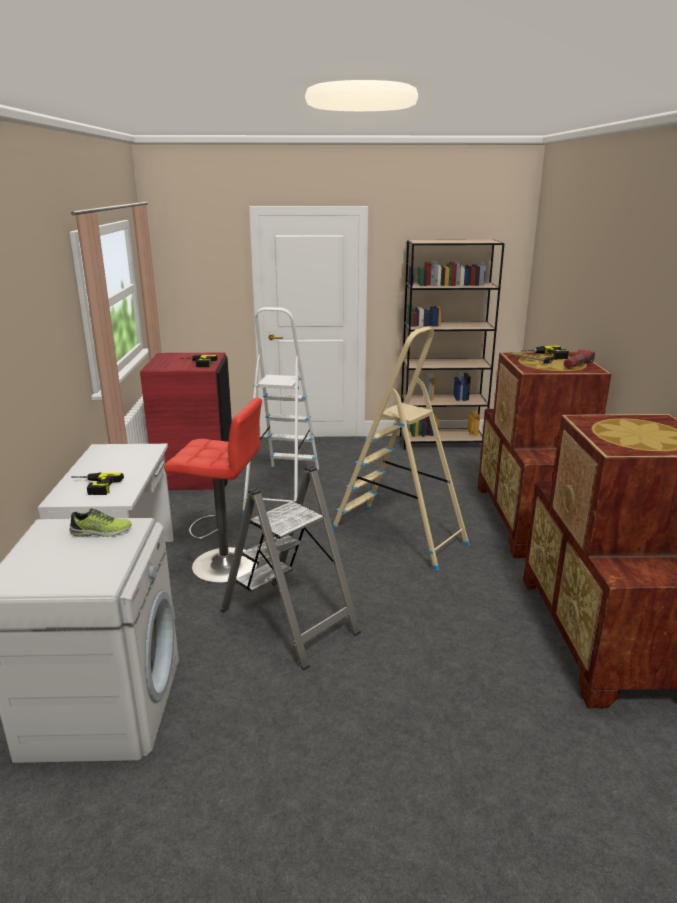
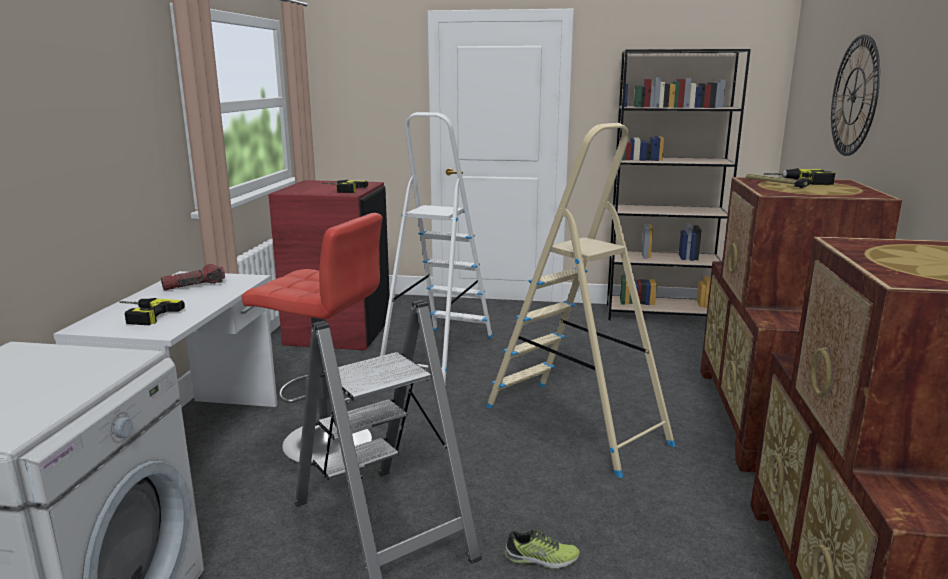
camera: 10 degrees right, 5 degrees down
shoe [69,508,132,537] -> shoe moved to [505,529,580,569]
flashlight [564,349,595,369] -> flashlight moved to [161,264,225,291]
none -> wall clock [831,34,880,156]

